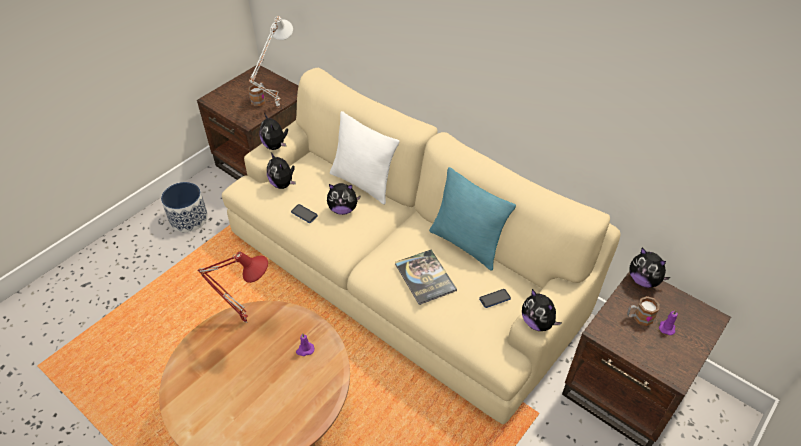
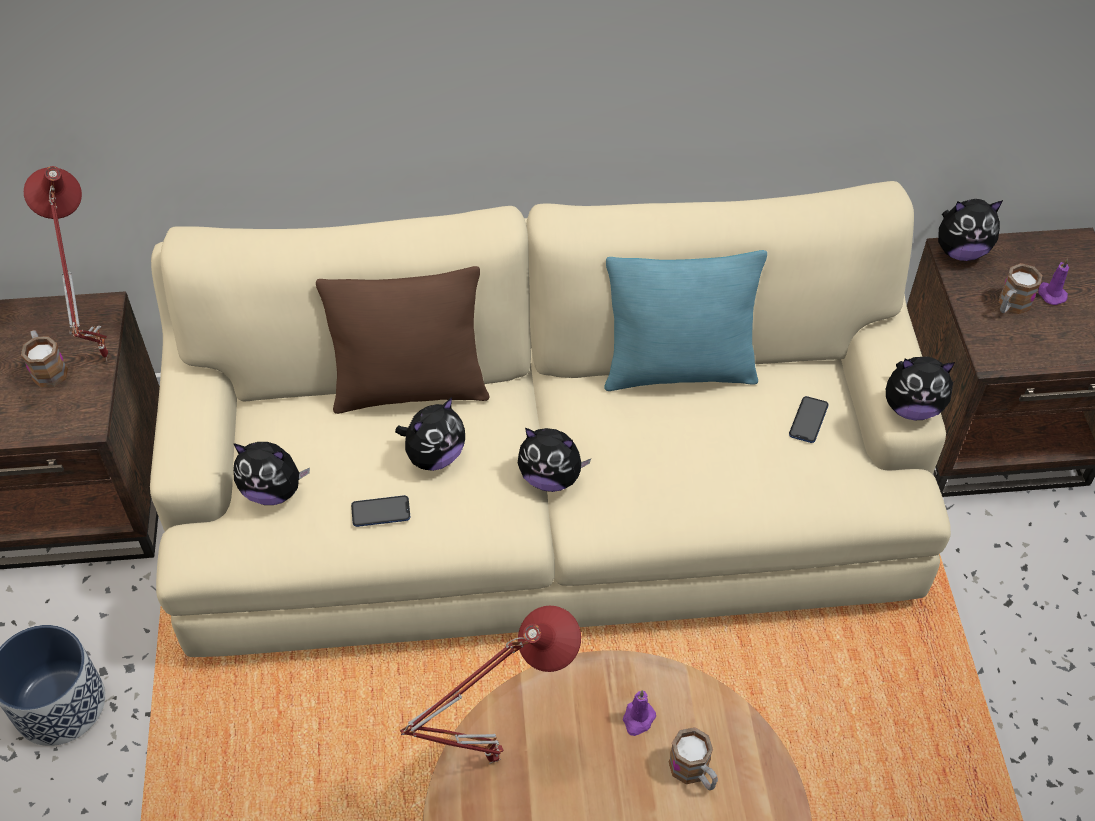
camera: 45 degrees left, 5 degrees up
white table lamp [249,16,293,108] -> red table lamp [24,166,108,360]
plush toy [259,113,288,150] -> plush toy moved to [518,428,591,492]
white pillow [330,111,399,204] -> brown pillow [316,266,489,414]
book [395,250,457,305] -> none
none -> mug [669,727,718,790]

